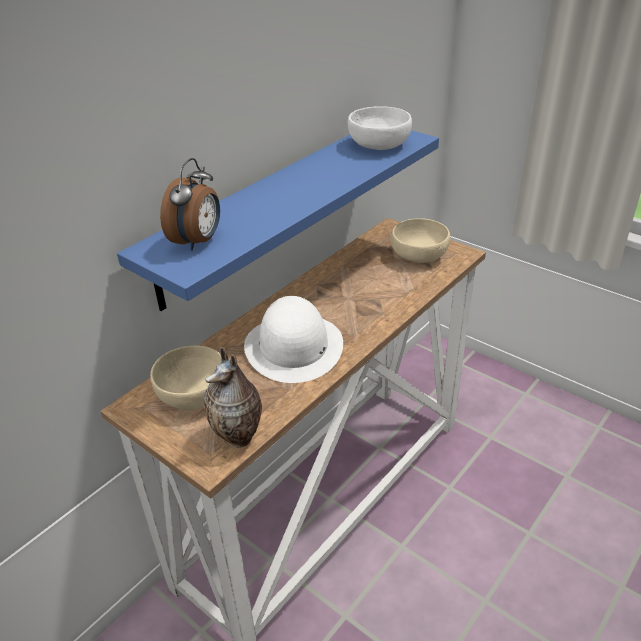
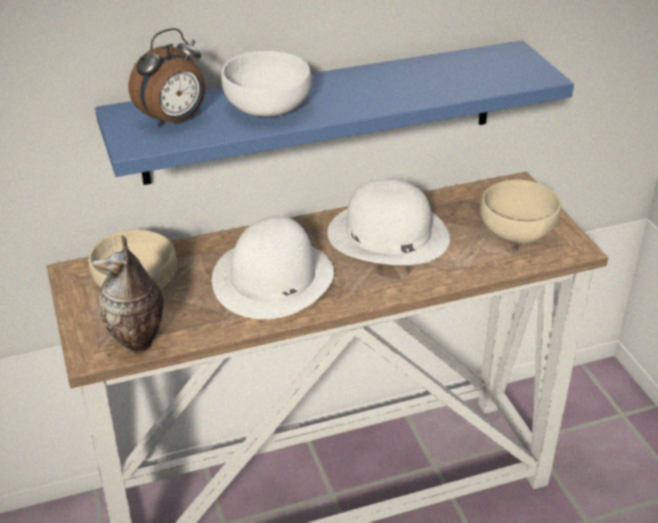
camera: 30 degrees right, 0 degrees up
white bowl [348,106,412,150] -> white bowl moved to [221,51,312,117]
none -> white hat [327,179,450,265]

